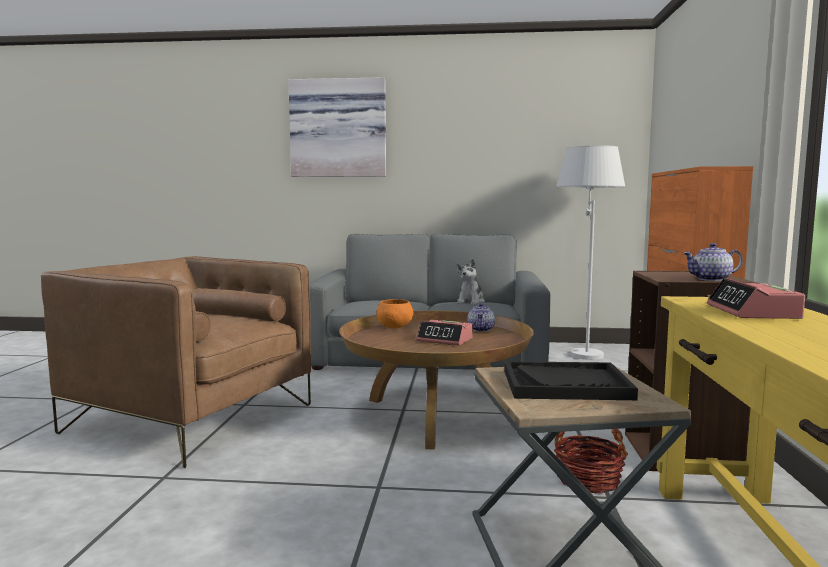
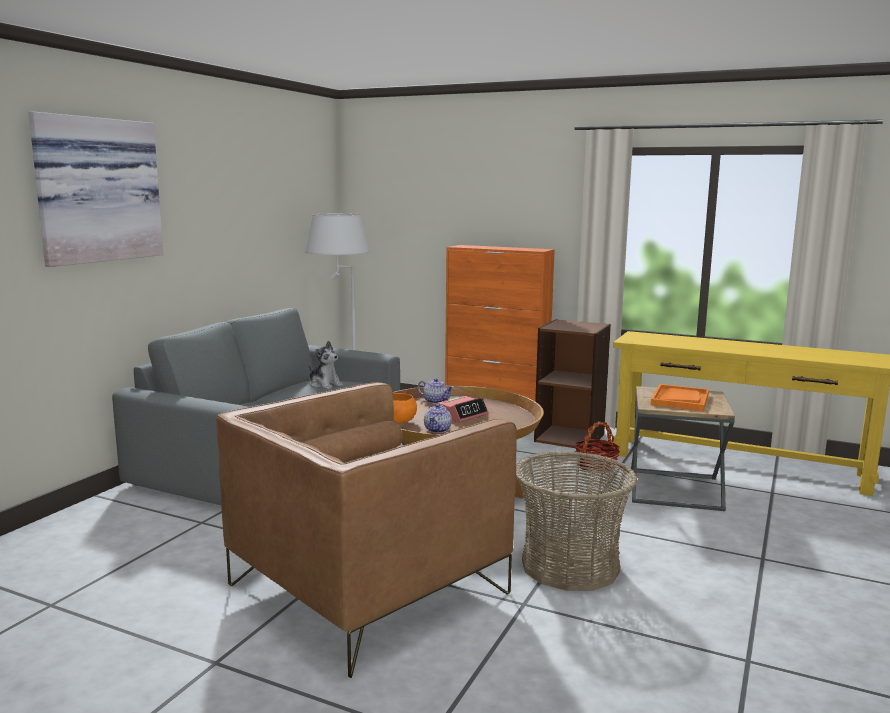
camera: 70 degrees left, 5 degrees up
black tray [504,361,638,400] -> orange tray [651,384,709,411]
teapot [683,243,743,281] -> teapot moved to [424,404,452,433]
alarm clock [707,278,805,319] -> none
none -> basket [516,451,637,591]

